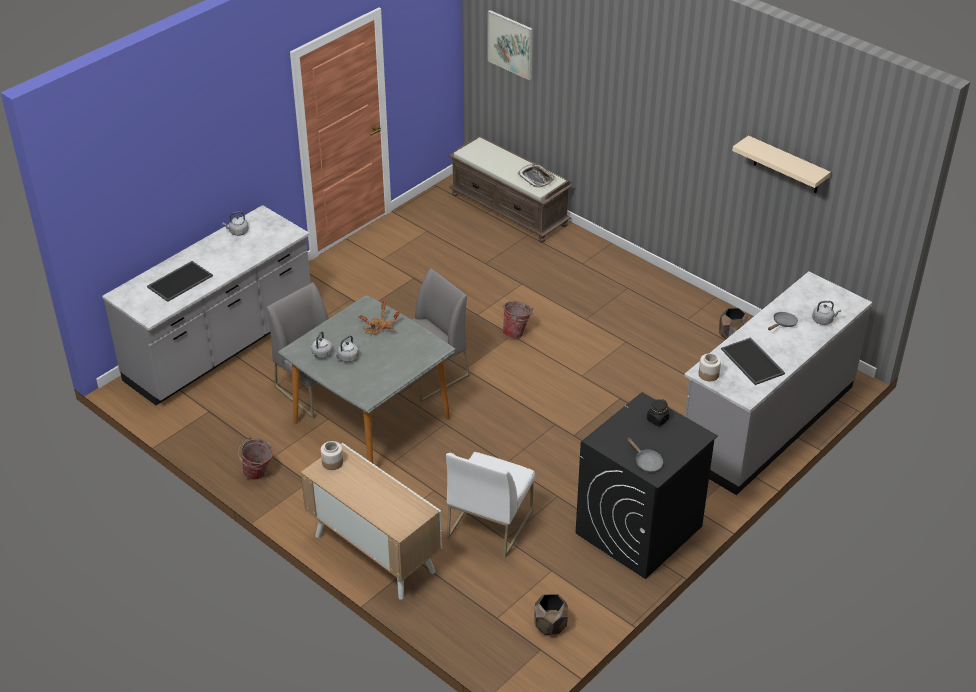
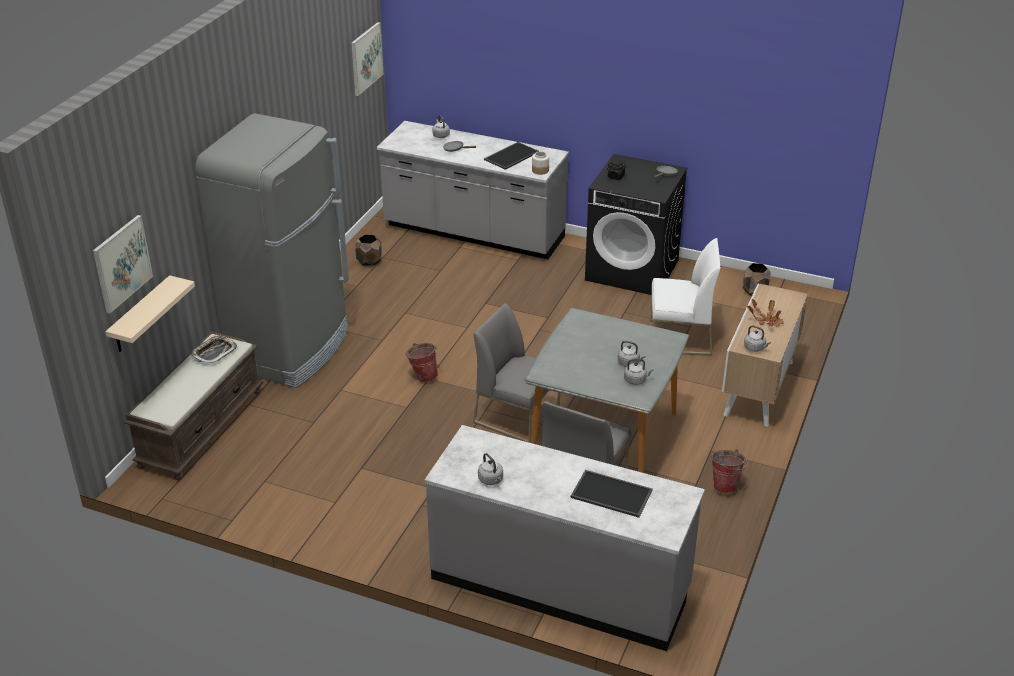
camera: 110 degrees left, 5 degrees down
jar [321,441,343,470] -> grey kettle [744,325,771,352]
potted plant [359,300,400,335] -> potted plant moved to [747,299,784,327]
beige shelf [732,135,831,193] -> beige shelf moved to [105,275,195,352]
none -> grey fridge [195,113,349,388]
none -> picture [351,22,383,96]

